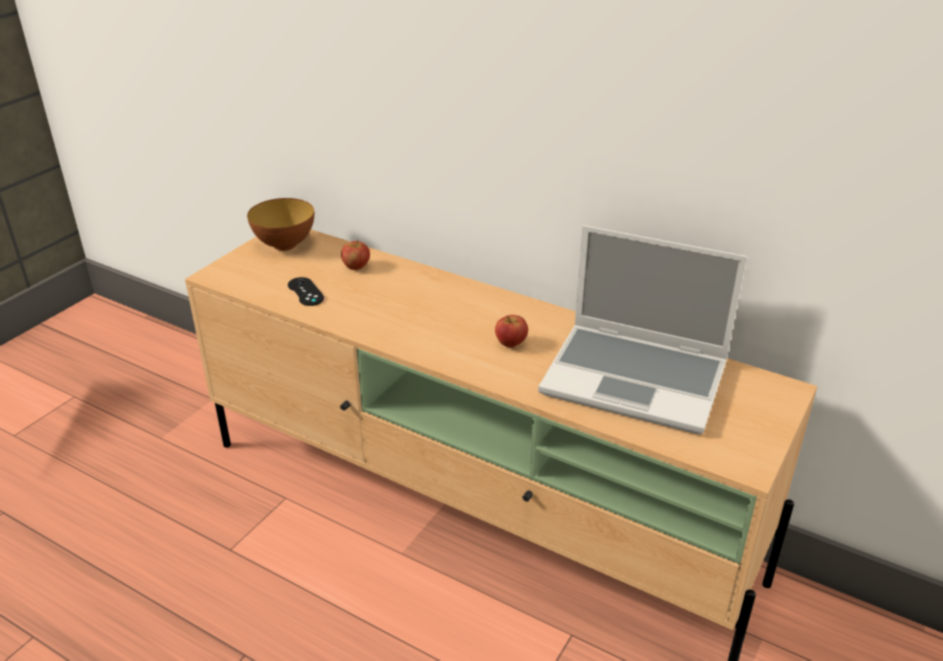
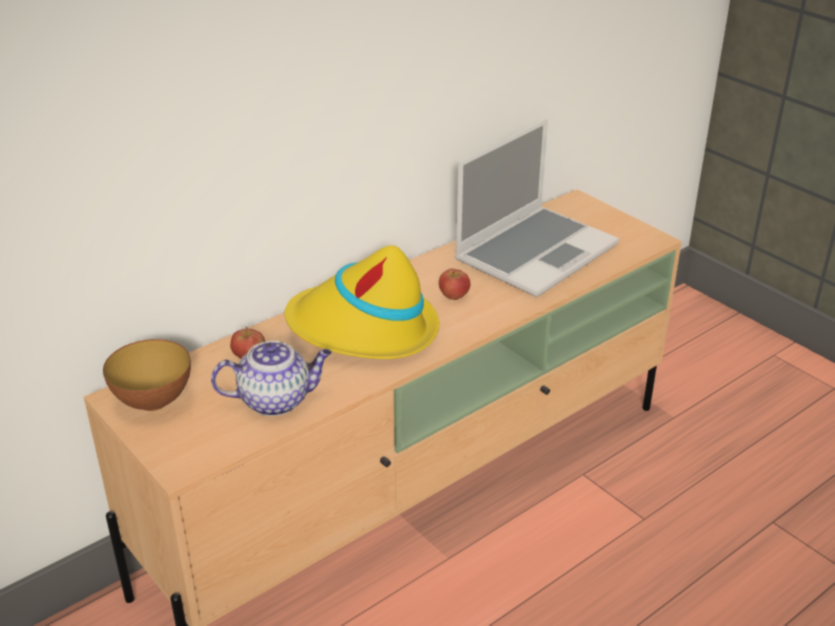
camera: 70 degrees left, 0 degrees up
black game controller [288,277,324,306] -> teapot [211,341,332,416]
none -> yellow hat [284,245,439,359]

